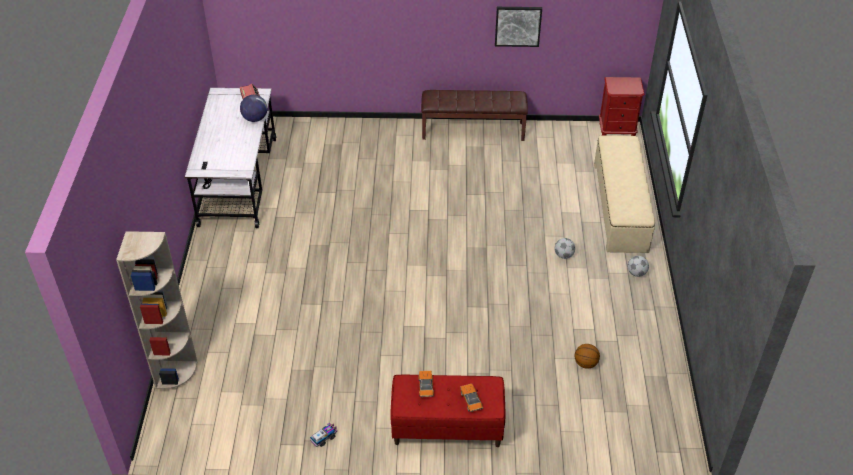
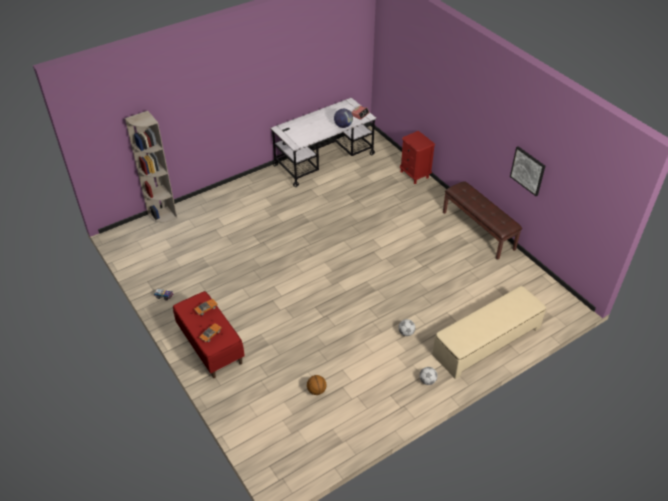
camera: 55 degrees right, 0 degrees up
red nightstand [599,77,645,136] -> red nightstand moved to [400,131,435,184]

